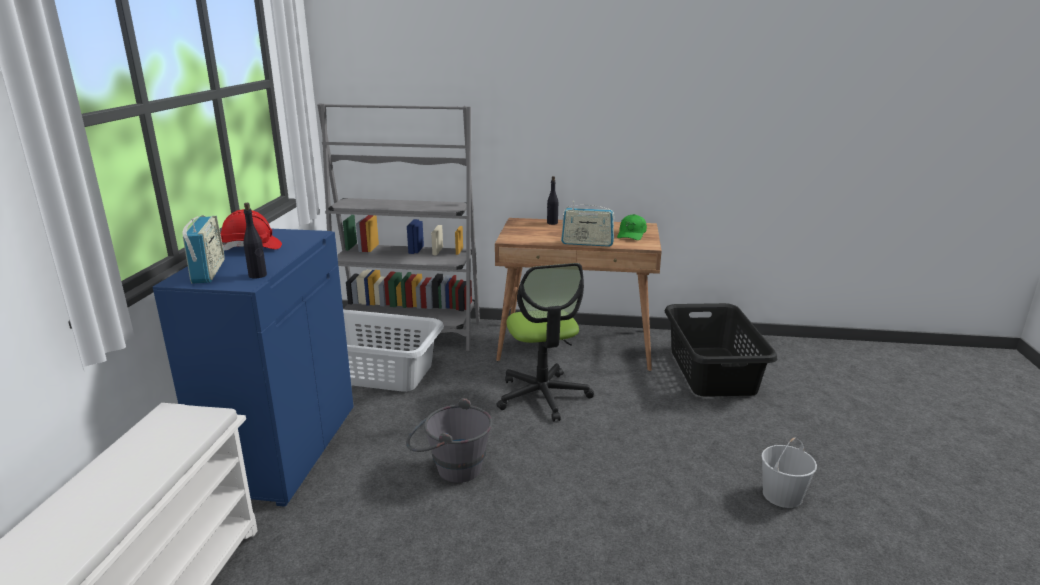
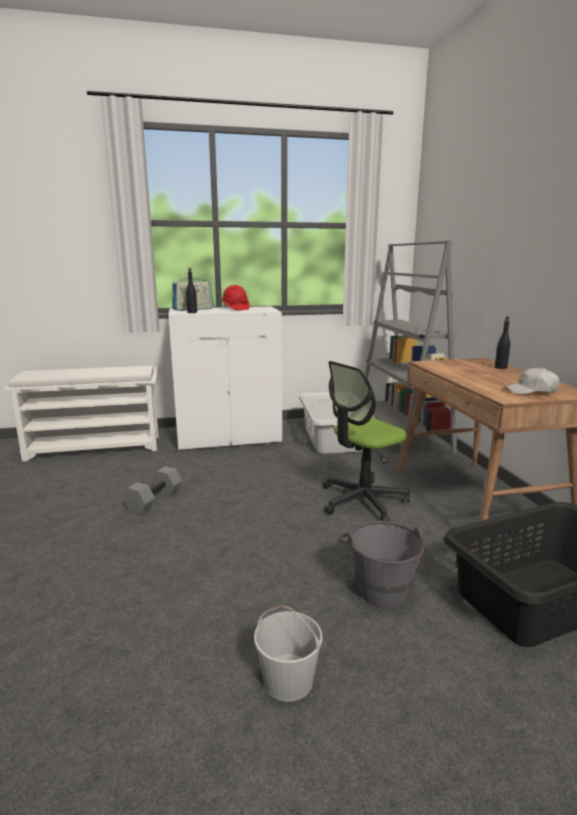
camera: 70 degrees right, 5 degrees down
blue cabinet [153,229,354,507] -> white cabinet [168,307,282,452]
grey bucket [406,398,492,483] -> grey bucket moved to [338,521,426,608]
radio [561,201,615,247] -> none
green cap [617,214,647,240] -> white cap [504,367,560,395]
none -> grey dumbbell [123,466,182,515]

